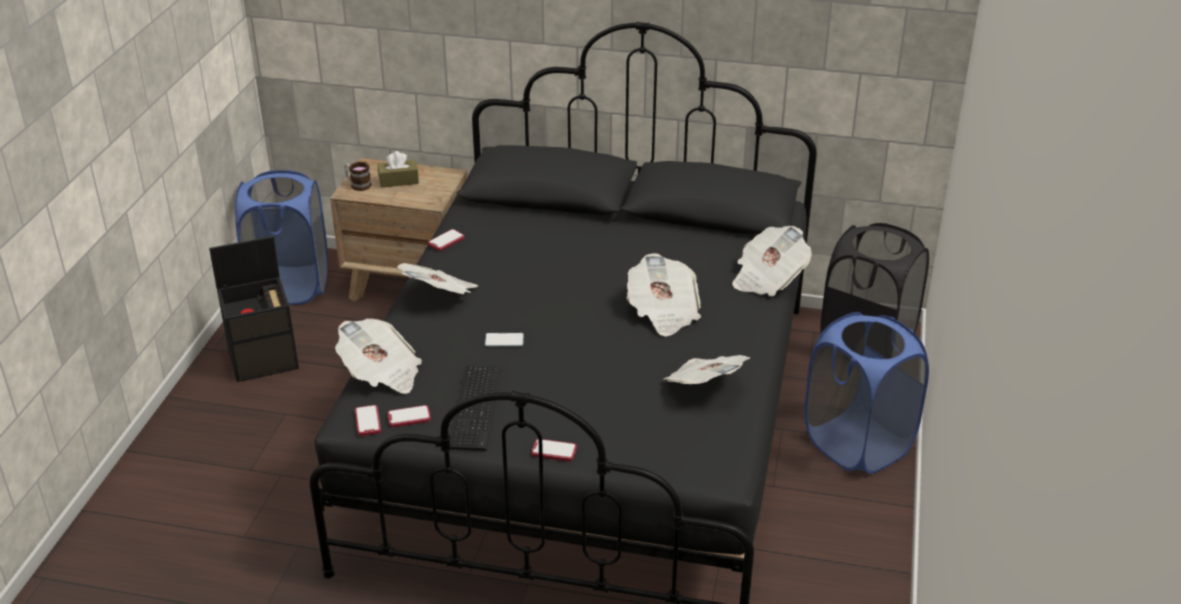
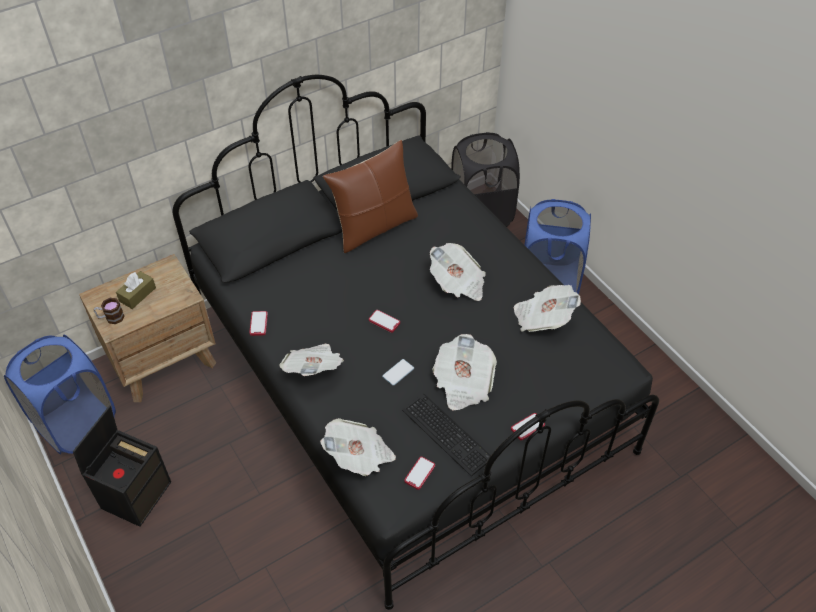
camera: 45 degrees left, 15 degrees up
phone [355,405,381,436] -> phone moved to [369,310,400,333]
newspaper [732,226,812,296] -> newspaper moved to [432,334,497,411]
none -> brown pillow [323,140,418,253]

